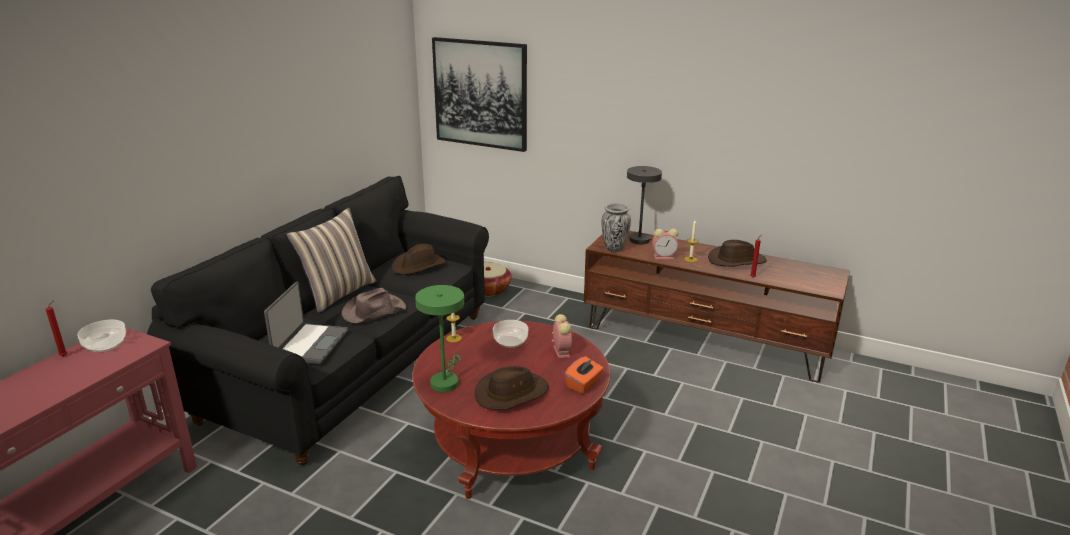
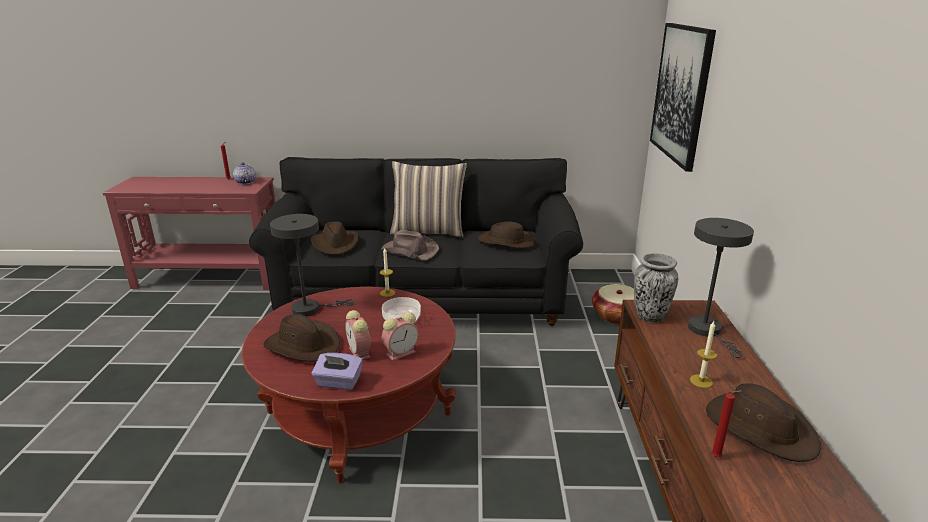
camera: 65 degrees right, 0 degrees up
bowl [77,319,126,352] -> teapot [233,162,256,184]
laptop [264,282,348,364] -> brown hat [311,221,359,255]
green table lamp [415,285,464,392] -> grey table lamp [270,214,354,317]
orange tissue box [564,356,604,394] -> purple tissue box [311,353,363,390]
alarm clock [652,229,678,259] -> alarm clock moved to [345,310,371,360]

